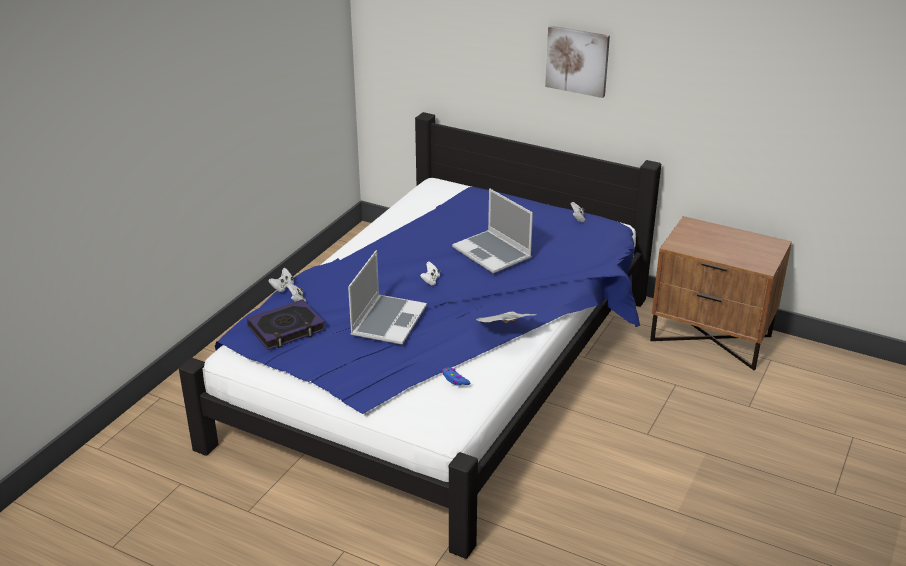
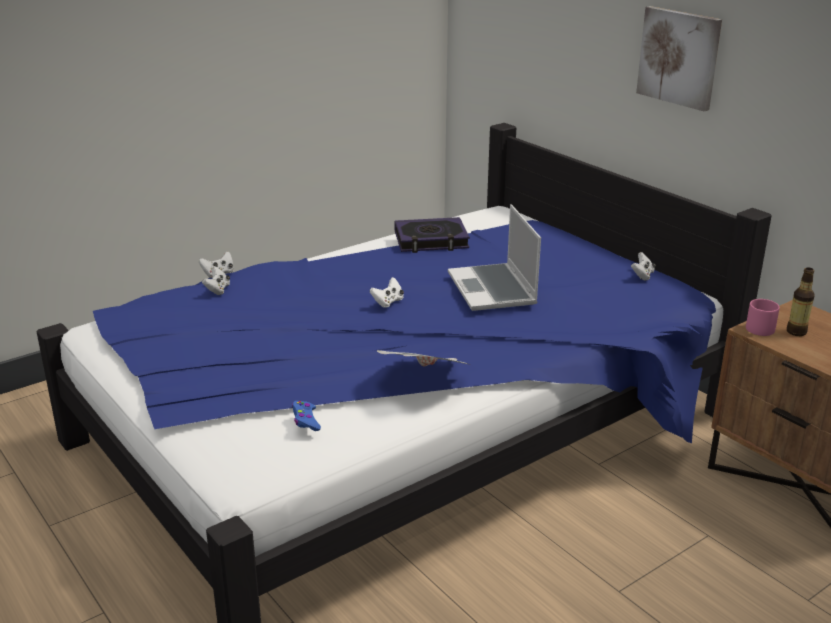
camera: 25 degrees right, 5 degrees down
book [247,299,325,350] -> book moved to [395,217,470,253]
laptop [348,250,427,345] -> none
none -> pink mug [746,299,780,336]
none -> bottle [787,267,815,336]

